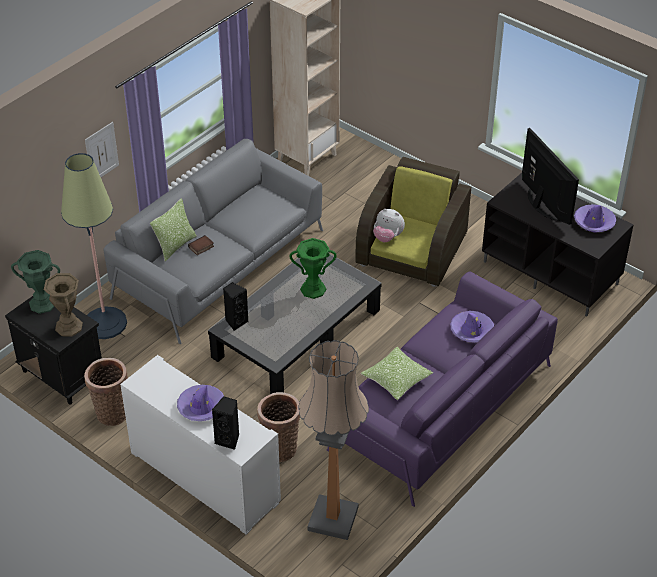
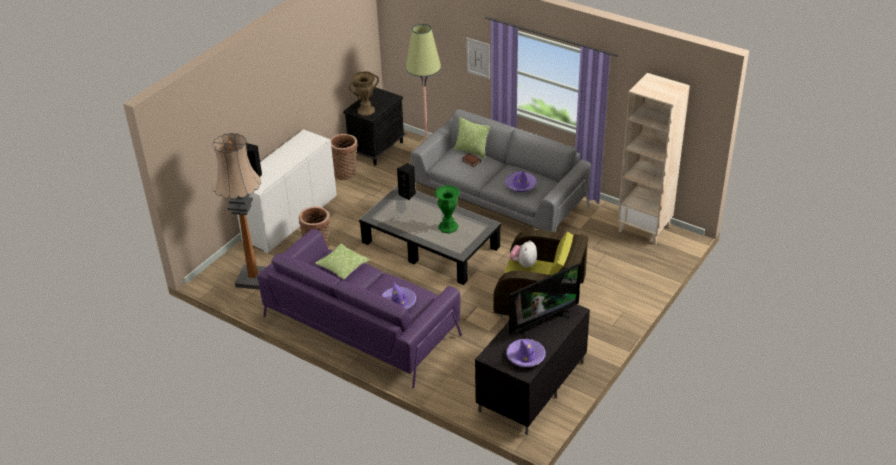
camera: 85 degrees right, 5 degrees down
green vase [11,250,60,314] -> none
purple hat [177,385,224,421] -> purple hat moved to [505,171,537,192]

